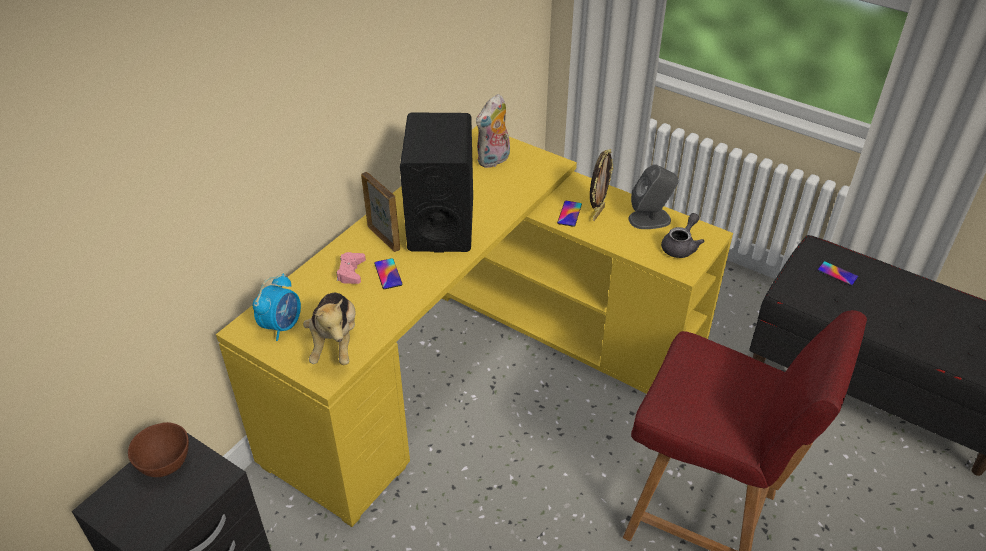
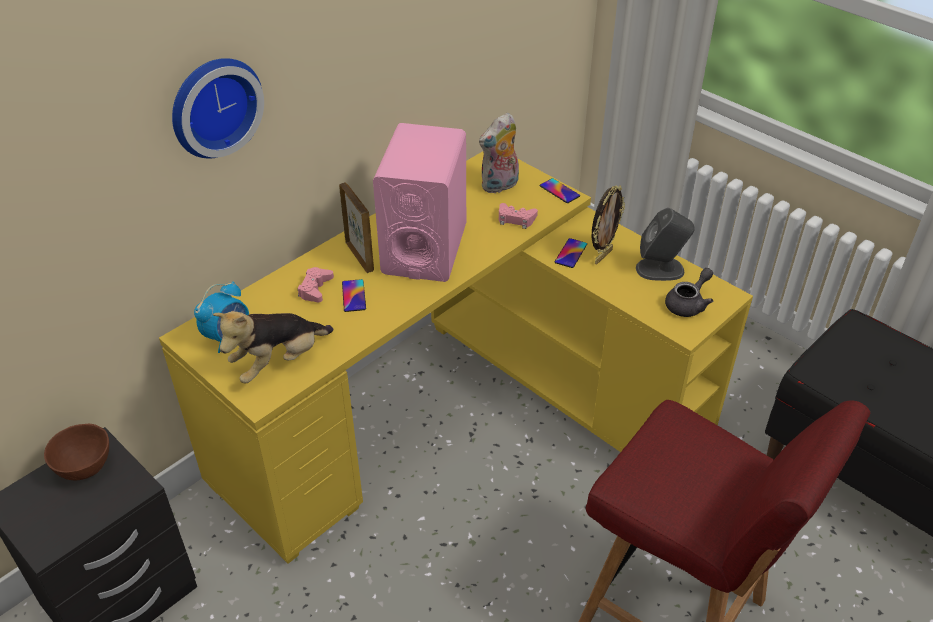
camera: 10 degrees right, 0 degrees up
plush toy [303,293,356,365] -> plush toy turned 45 degrees clockwise [213,311,333,384]
black speaker [400,112,473,253] -> pink speaker [373,123,466,282]
phone [817,261,859,286] -> phone moved to [540,178,580,203]
none -> wall clock [172,58,264,159]
none -> pink game controller [499,203,538,229]

